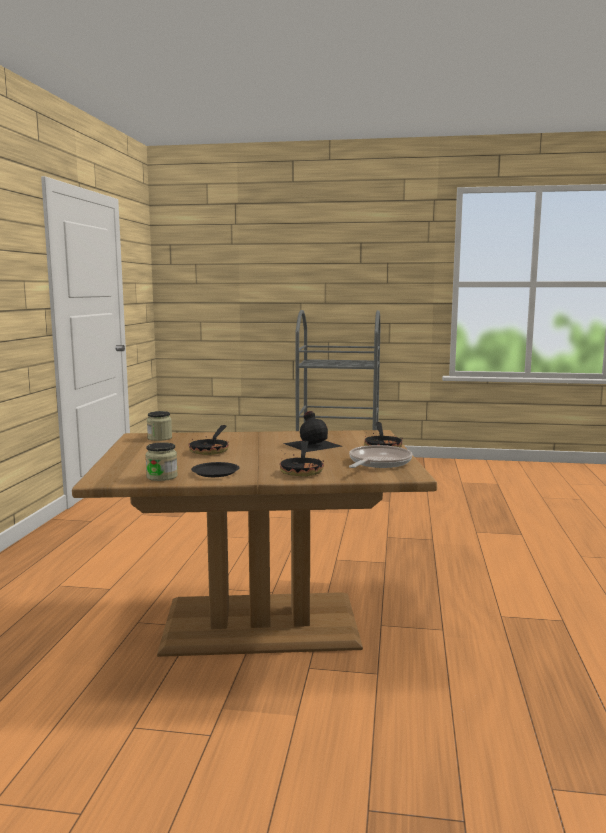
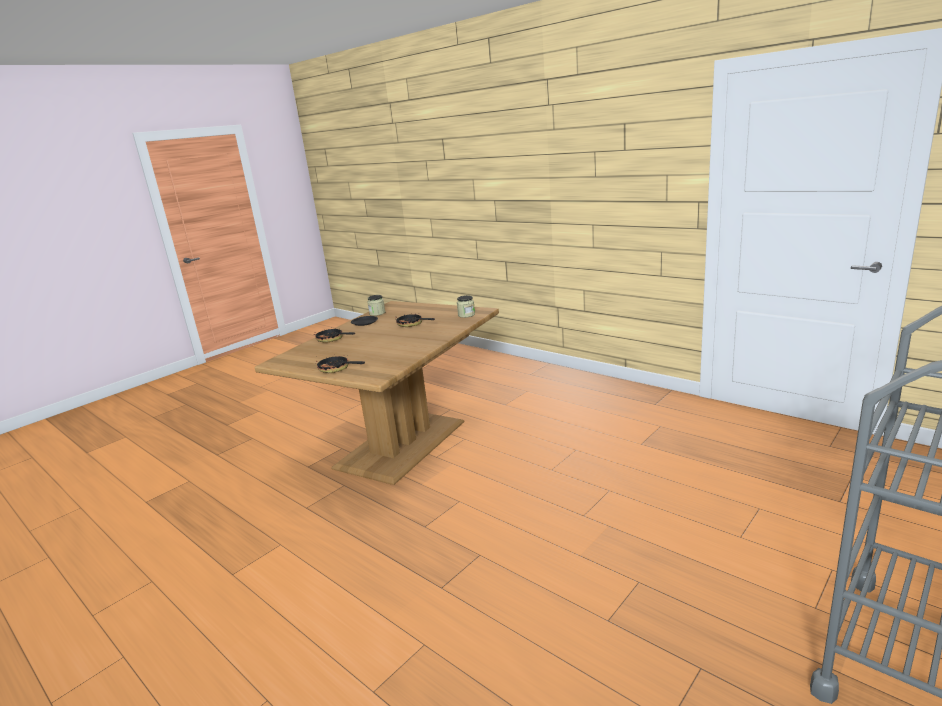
camera: 125 degrees right, 10 degrees up
black bottle [283,411,342,452] -> none
frying pan [349,445,413,468] -> none

